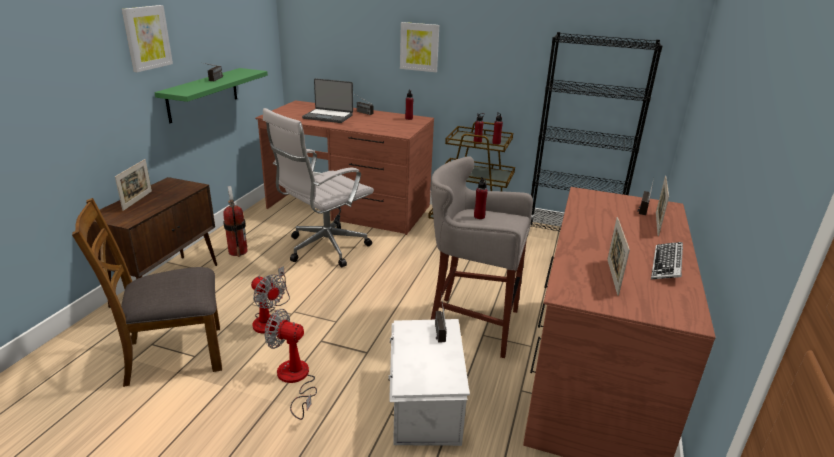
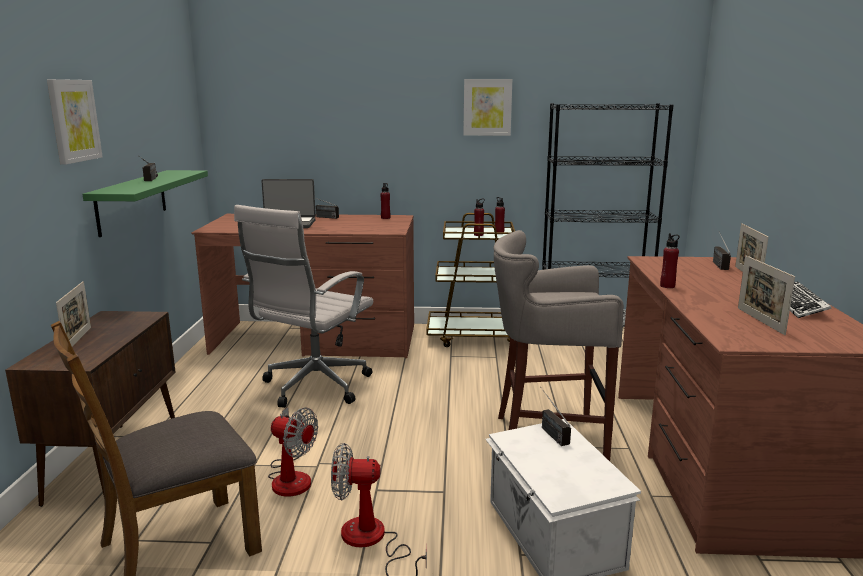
camera: 15 degrees left, 10 degrees down
fire extinguisher [223,186,248,257] -> none
picture [400,22,439,72] -> picture moved to [463,79,512,136]
red bottle [474,177,488,219] -> red bottle moved to [660,233,680,288]

